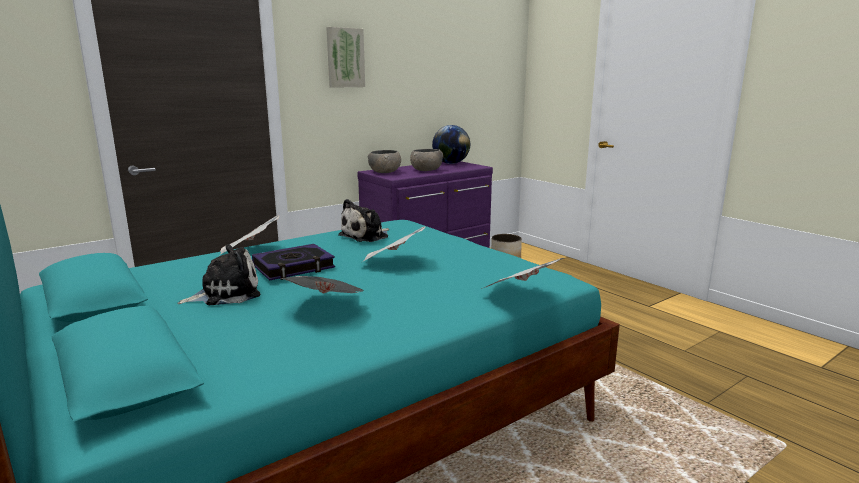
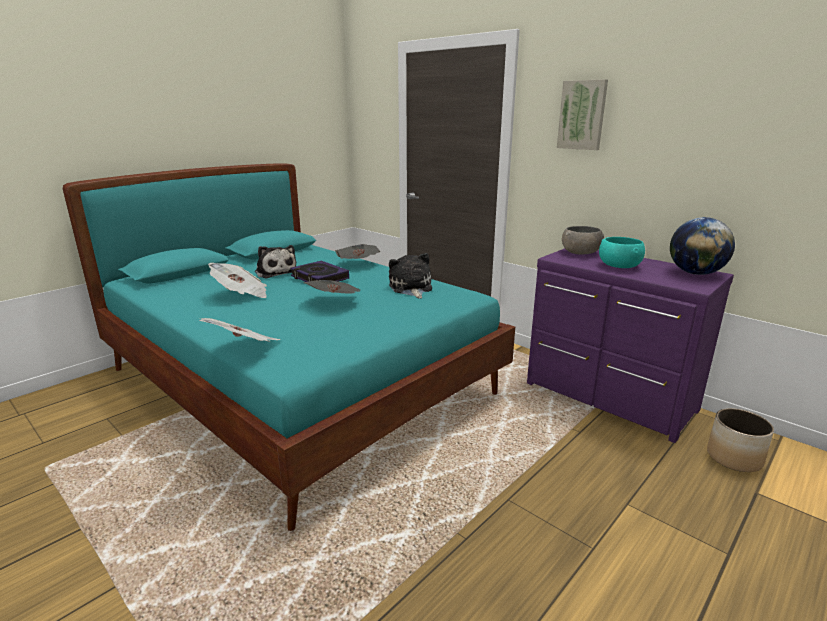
camera: 80 degrees right, 5 degrees up
plush toy [338,199,390,242] -> plush toy turned 45 degrees clockwise [389,253,432,299]
grey bowl [410,149,443,171] -> turquoise bowl [599,237,645,268]

